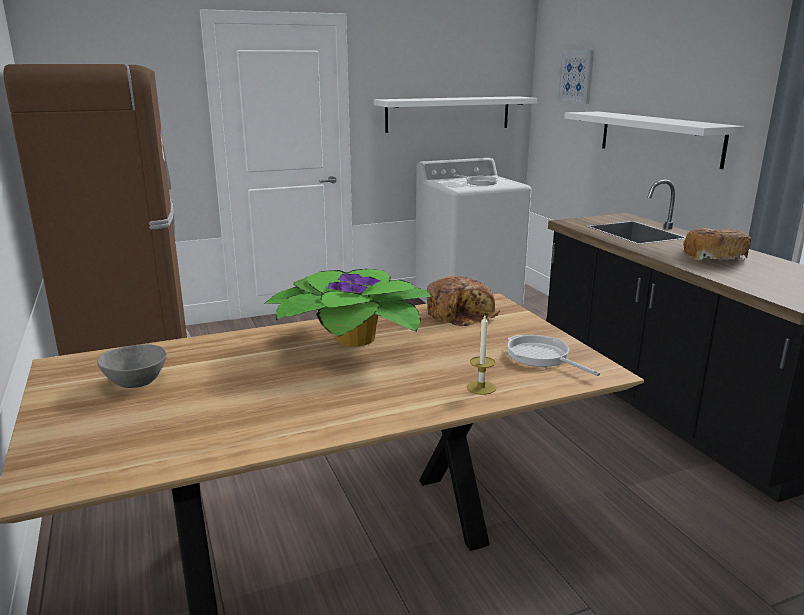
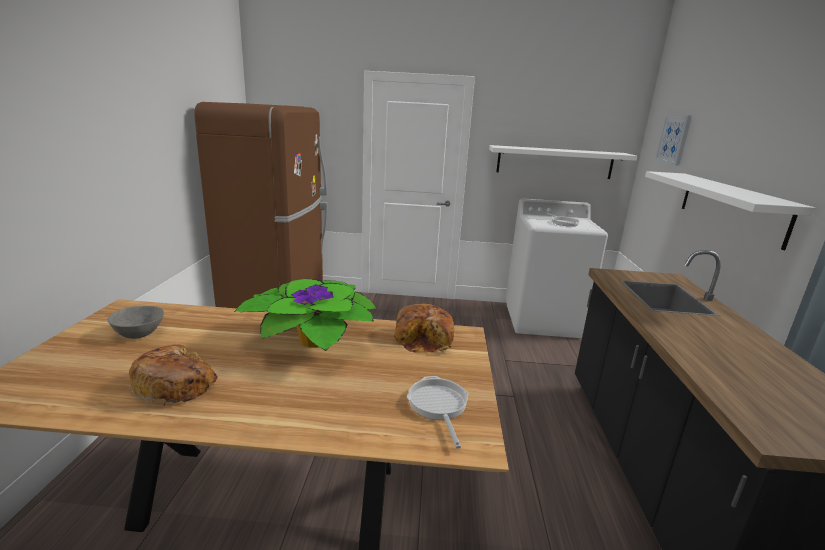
camera: 25 degrees right, 0 degrees up
candle [467,315,496,395] -> none
bread [683,228,752,261] -> bread moved to [129,344,218,405]

